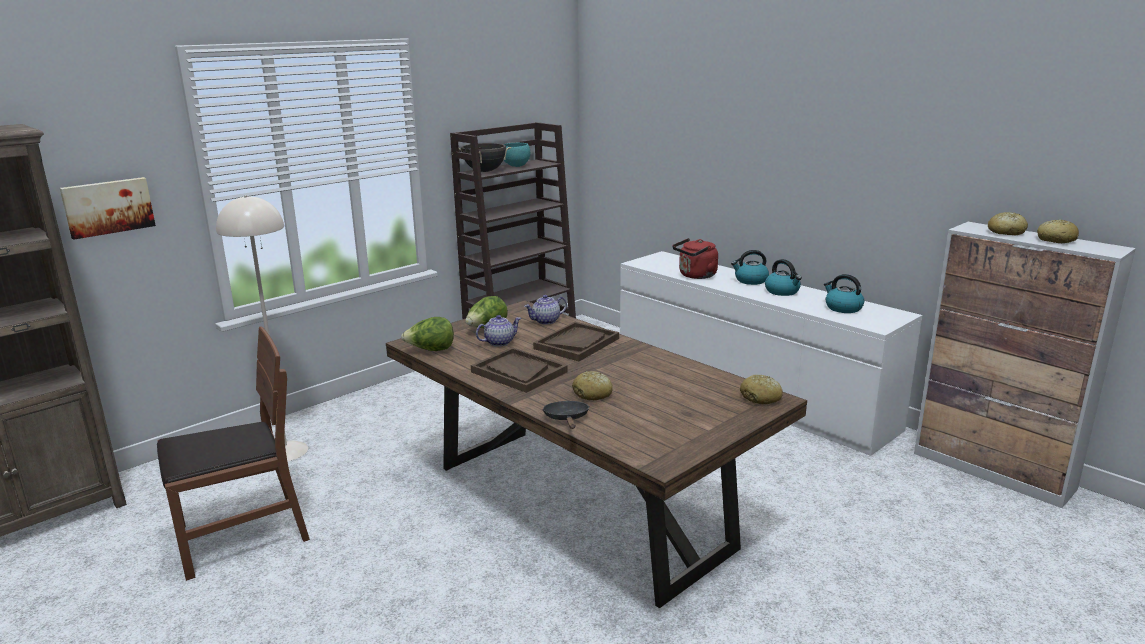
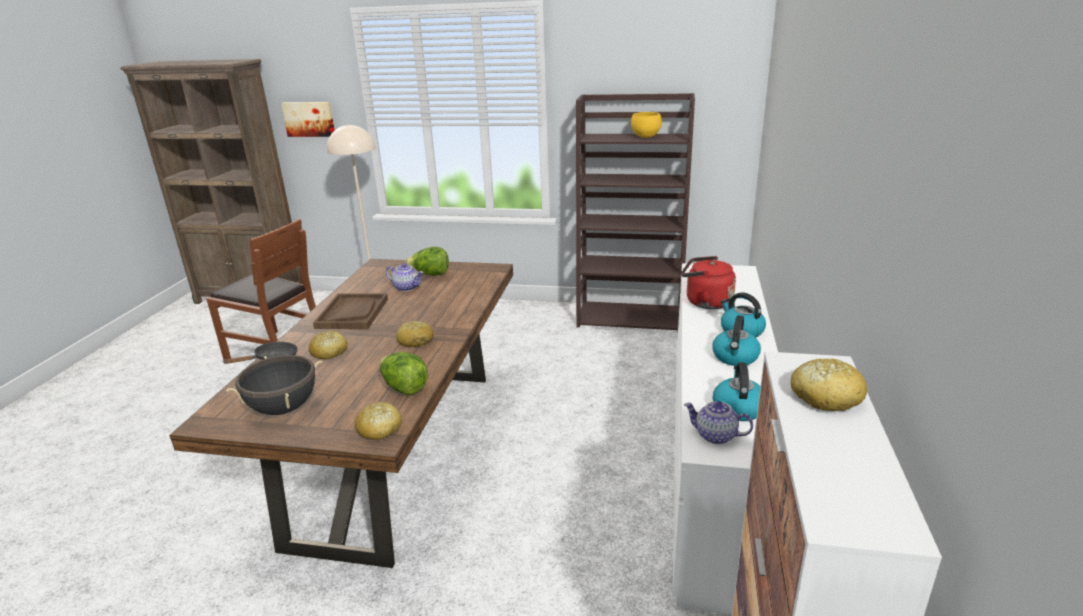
camera: 55 degrees right, 5 degrees up
lettuce [401,317,454,351] -> lettuce moved to [380,352,428,395]
black cooking pot [459,143,511,172] -> black cooking pot moved to [226,355,322,415]
turquoise bowl [504,143,530,167] -> yellow bowl [631,112,662,138]
teapot [525,295,567,325] -> teapot moved to [684,401,753,444]
brown tray [533,322,619,361] -> none
bread [1037,220,1079,243] -> bread moved to [396,321,433,347]

